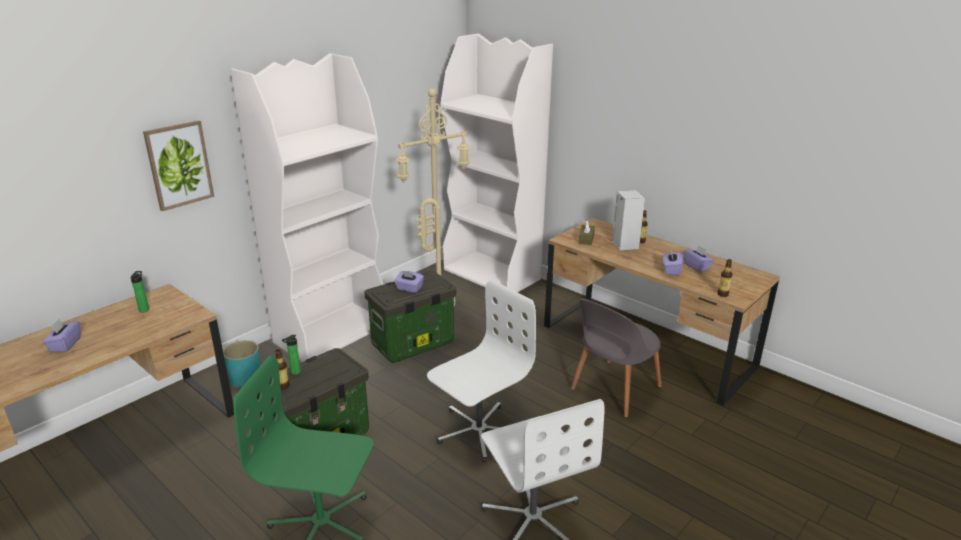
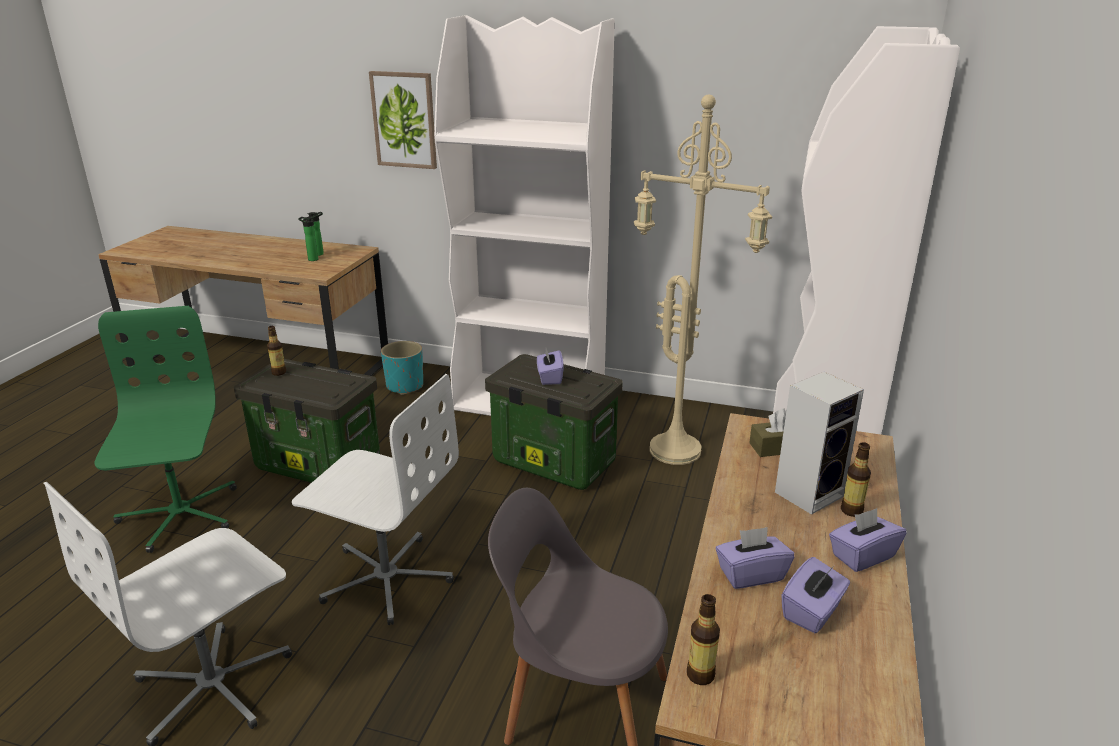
camera: 65 degrees right, 0 degrees up
purple tissue box [43,319,81,352] -> purple tissue box moved to [829,508,906,572]
bottle [282,335,301,375] -> bottle moved to [298,217,318,261]

